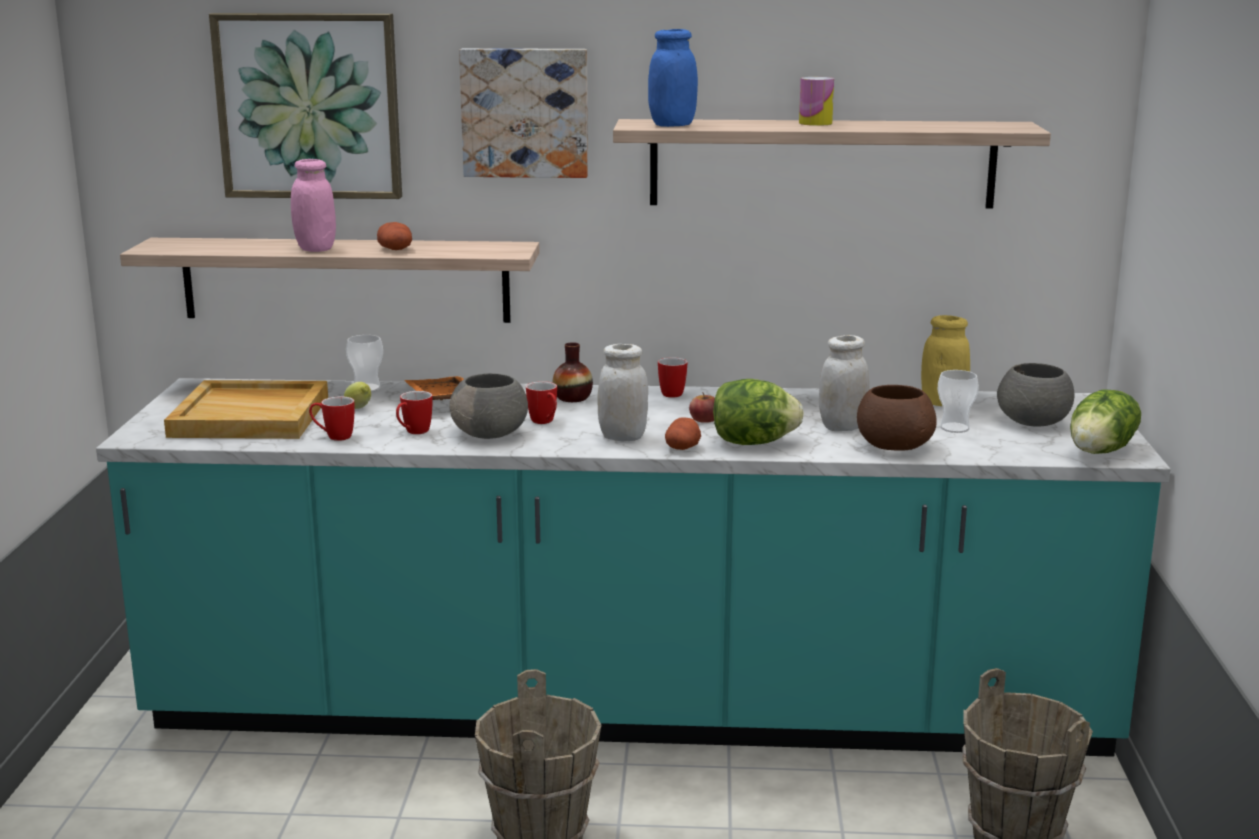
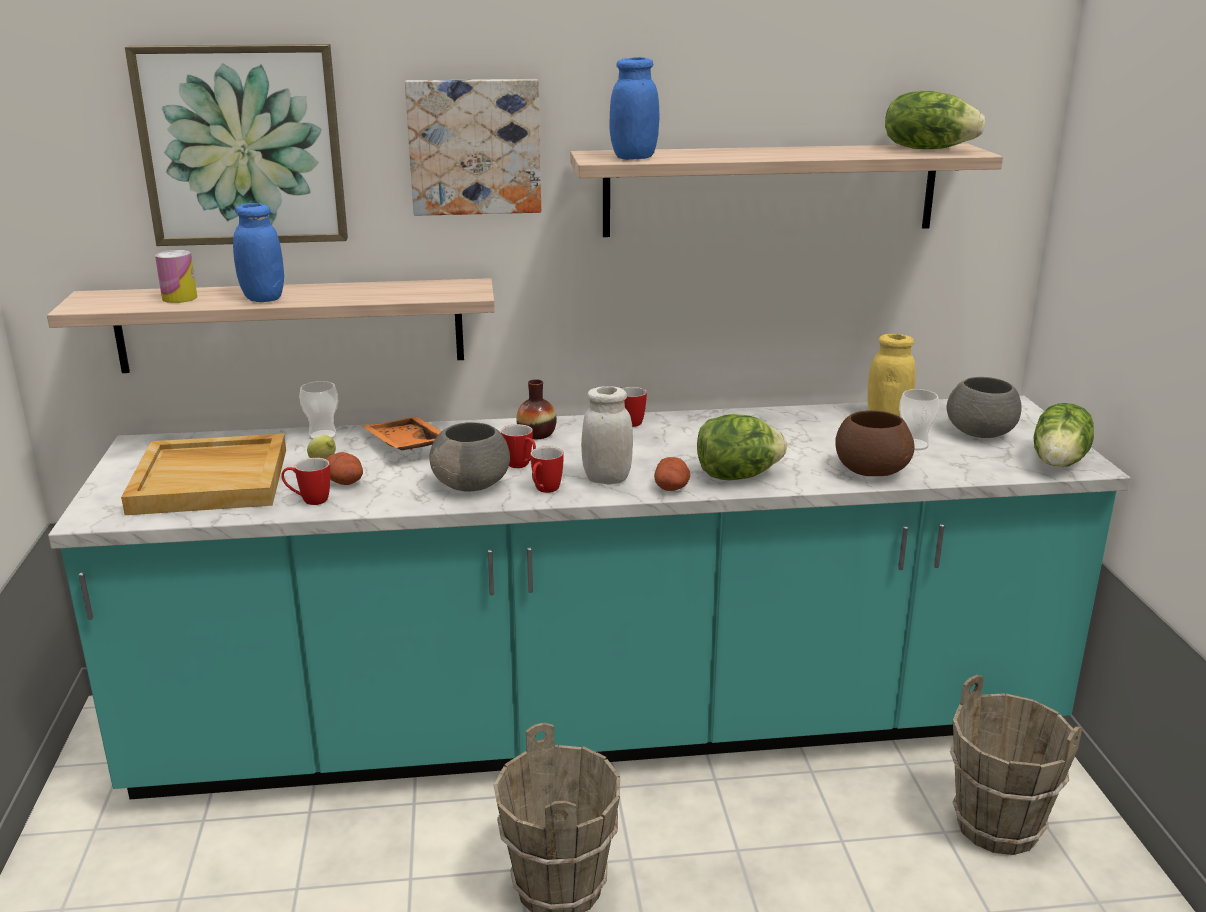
camera: 10 degrees left, 5 degrees up
pink jar [291,159,336,252] -> blue jar [233,203,284,302]
potato [377,222,412,250] -> potato moved to [326,452,363,485]
mug [396,391,432,434] -> mug moved to [530,447,564,493]
apple [689,393,715,423] -> none
can [799,77,834,126] -> can moved to [155,250,197,303]
white jar [819,335,870,431] -> none
none -> lettuce [885,91,985,149]

